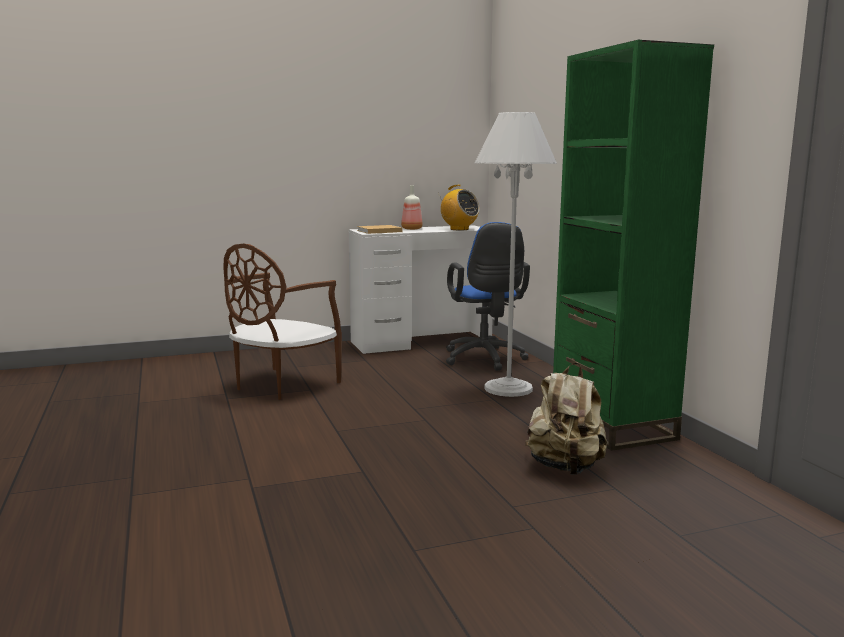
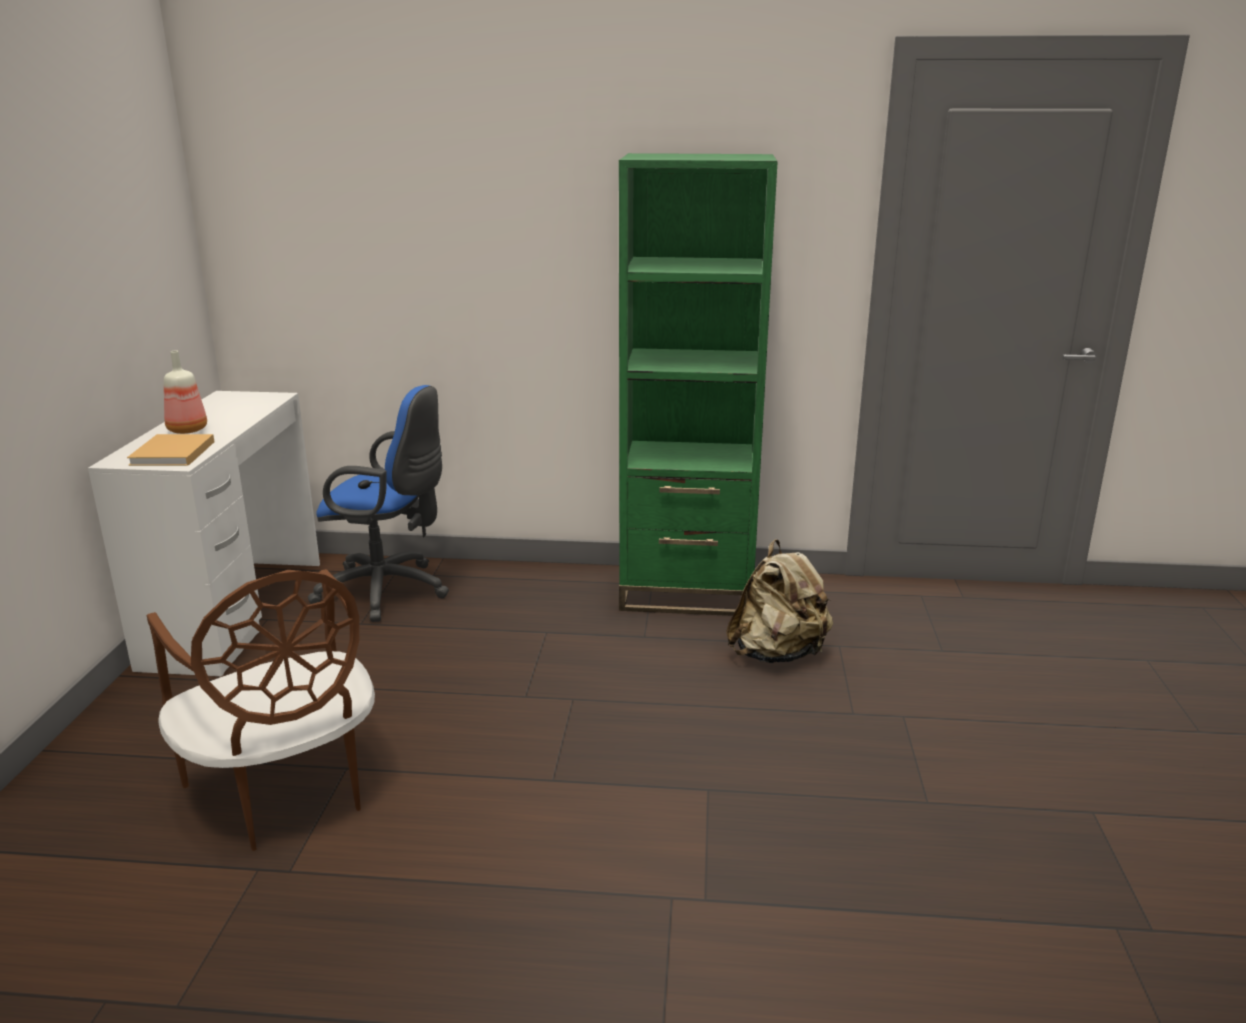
camera: 65 degrees left, 10 degrees up
radio [438,185,480,230] -> none
white floor lamp [475,112,557,397] -> none

